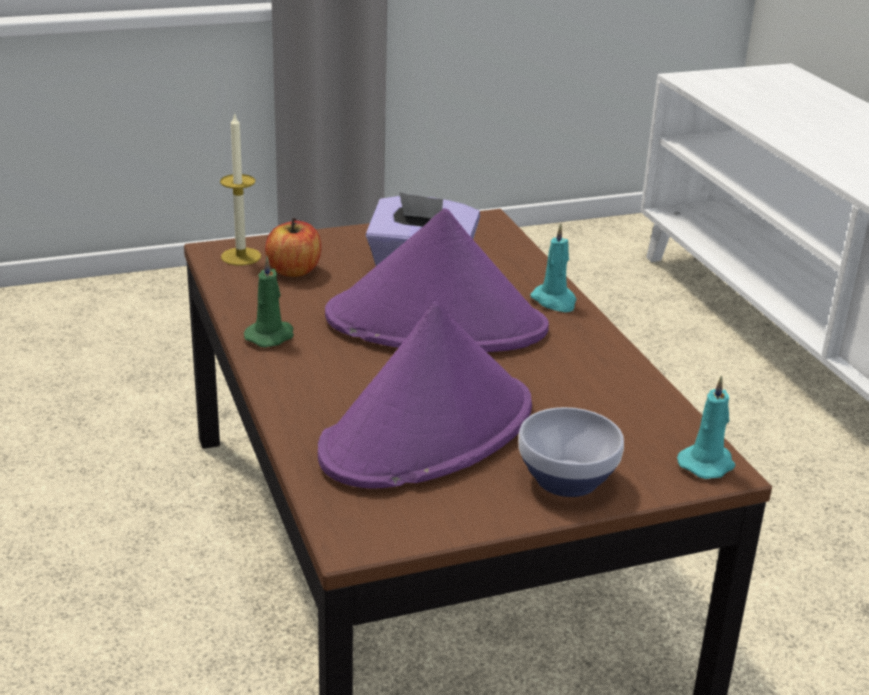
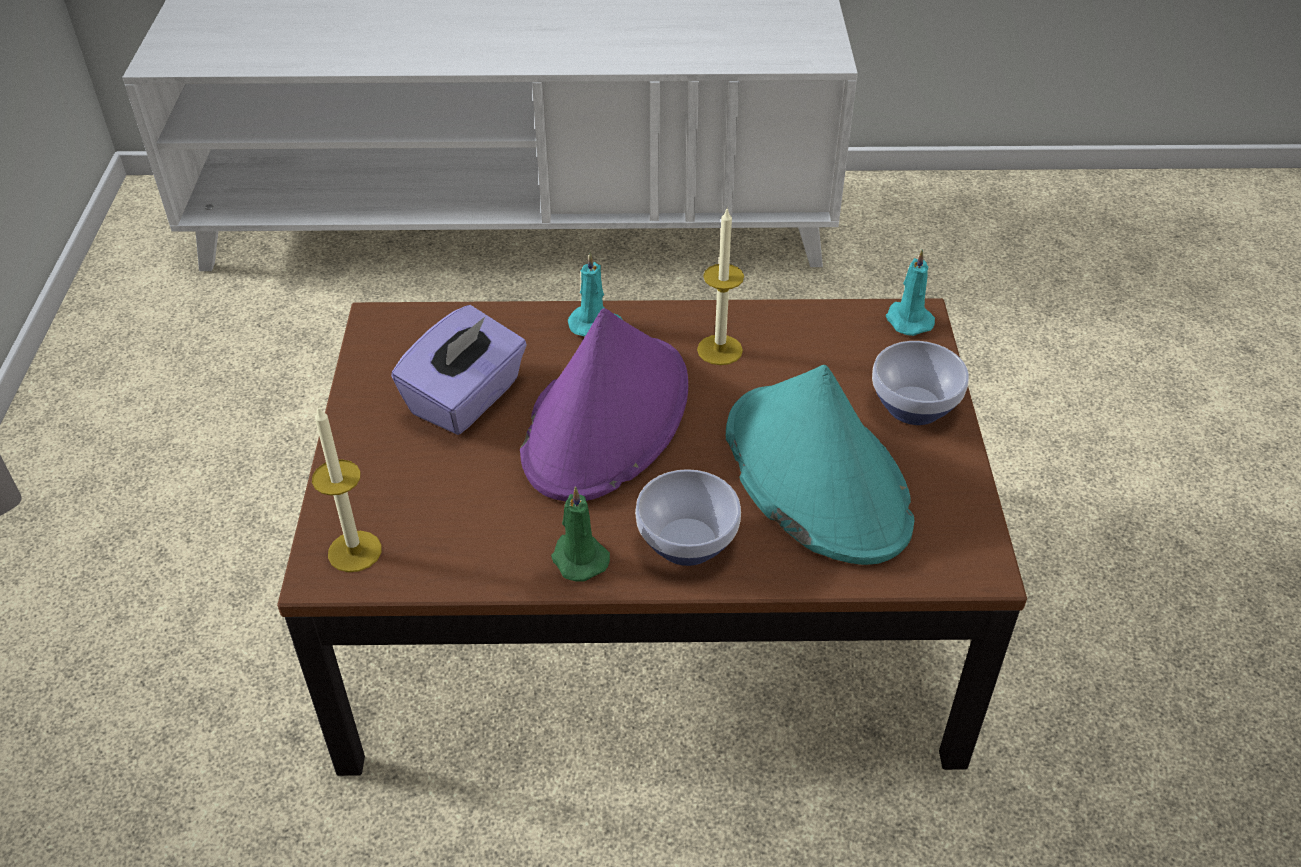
camera: 70 degrees left, 15 degrees up
apple [265,218,322,277] -> none
purple hat [318,302,532,489] -> turquoise hat [726,365,914,565]
none -> bowl [635,469,741,566]
none -> candle [697,207,744,365]

